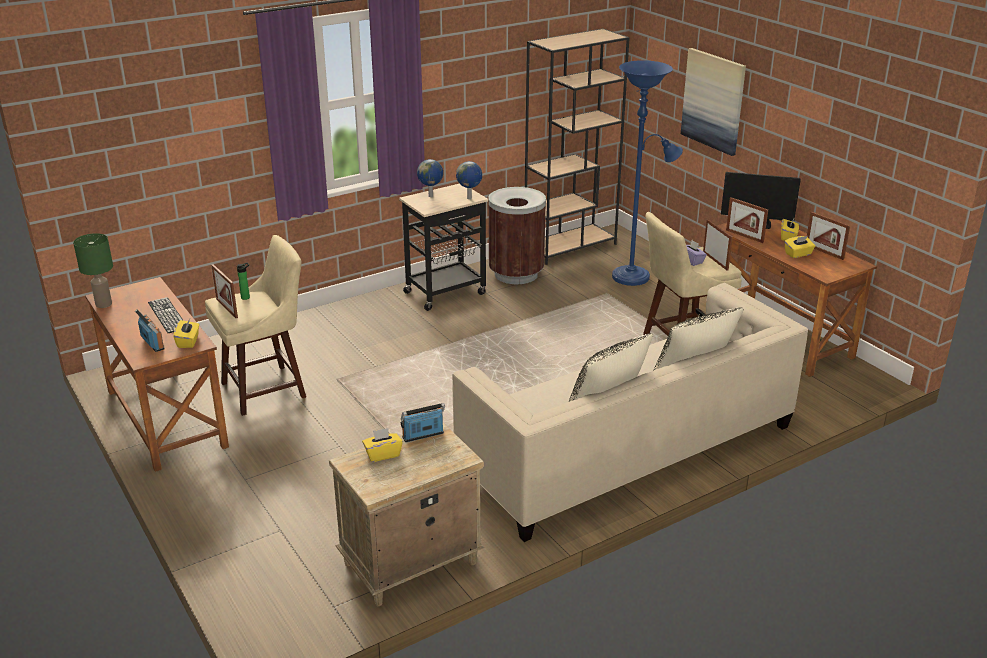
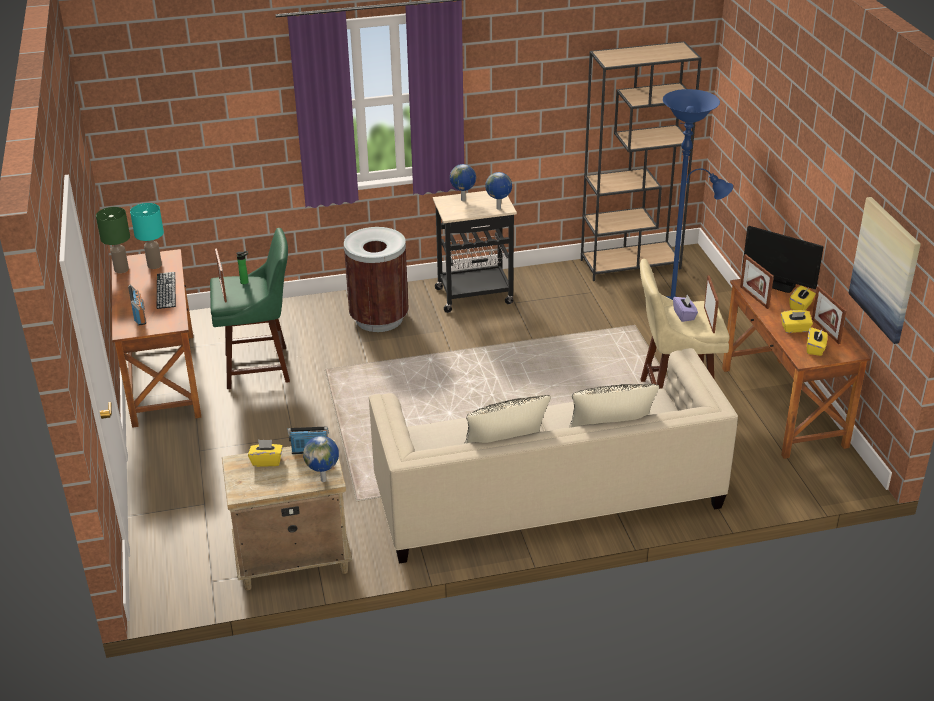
camera: 20 degrees right, 5 degrees up
yellow tissue box [173,319,199,348] -> yellow tissue box moved to [807,327,828,356]
beige stool [205,235,306,416] -> green stool [210,228,290,389]
brown trash can [488,187,546,284] -> brown trash can moved to [344,227,409,332]
picture [681,48,746,156] -> picture moved to [849,197,921,344]
none -> turquoise table lamp [130,203,164,269]
none -> globe [303,436,339,482]

